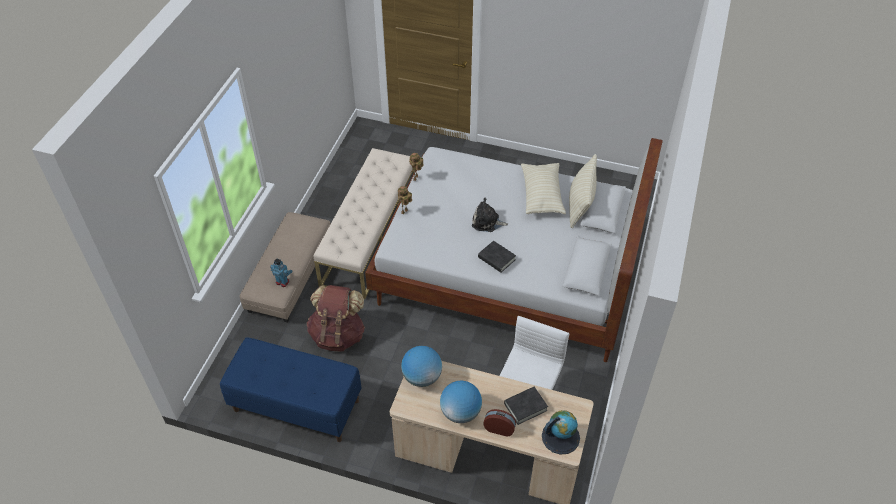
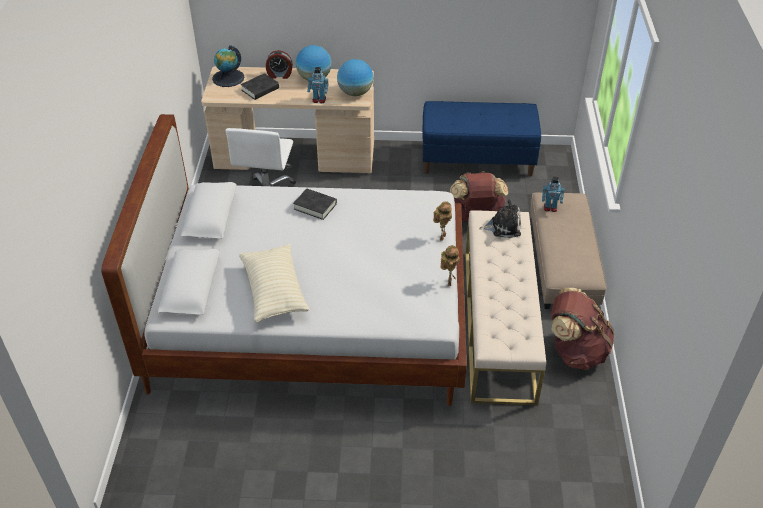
camera: 165 degrees right, 5 degrees down
plush toy [472,197,508,232] -> plush toy moved to [479,199,521,238]
beige pillow [569,154,597,228] -> none
none -> toy robot [307,67,329,103]
none -> brown backpack [551,288,614,370]

